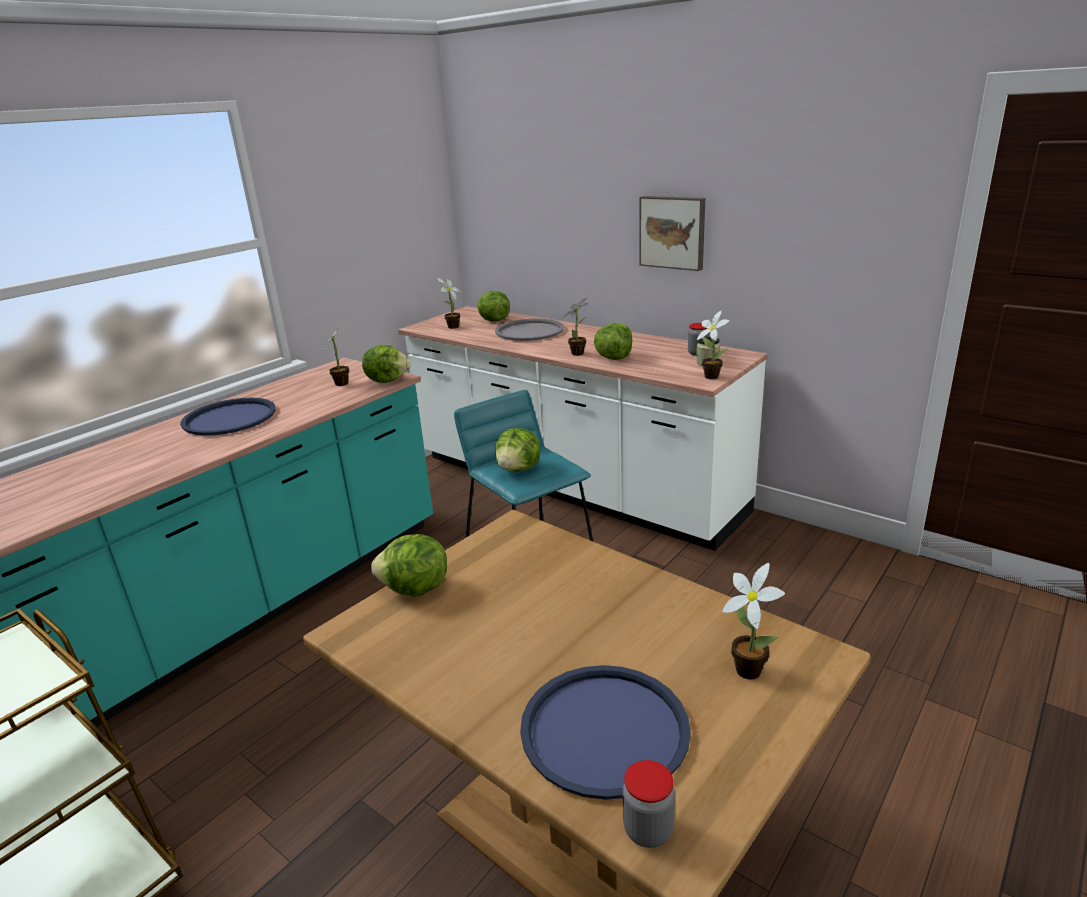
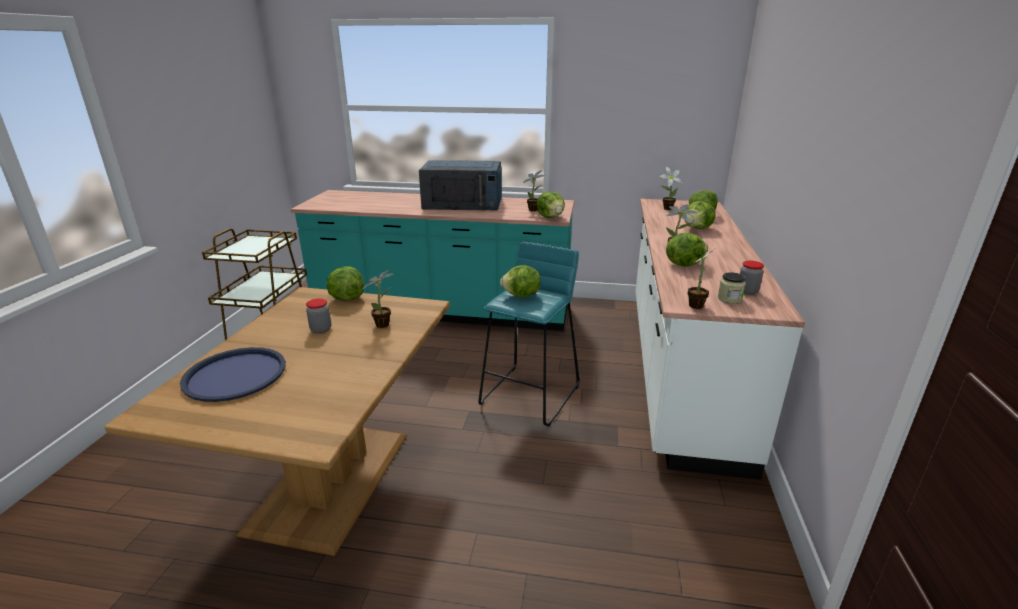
camera: 60 degrees right, 0 degrees up
blue tray [180,398,276,436] -> blue microwave [419,160,502,210]
grey tray [495,319,564,341] -> lettuce [685,201,716,229]
jar [623,760,675,848] -> jar moved to [306,298,331,334]
picture [640,196,705,271] -> none
potted plant [722,563,785,680] -> potted plant moved to [362,270,394,328]

